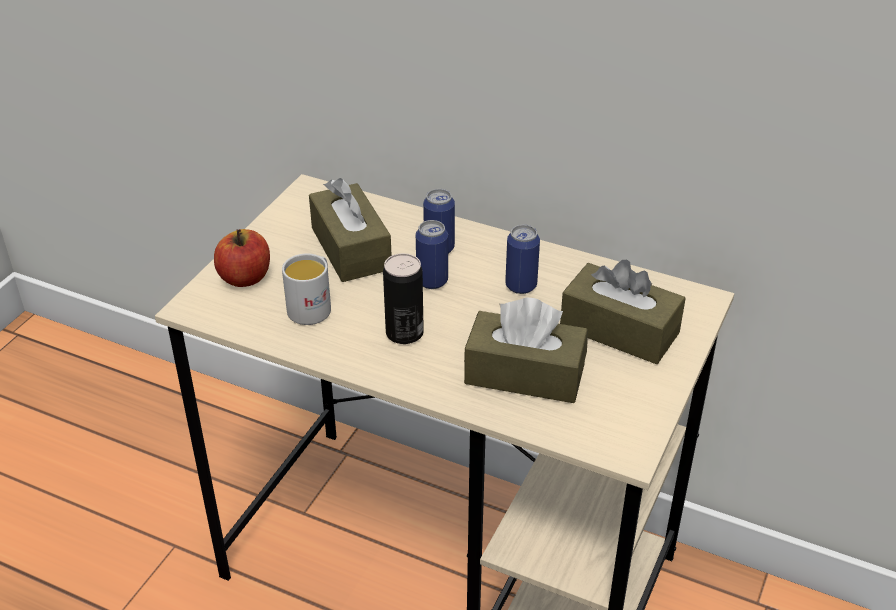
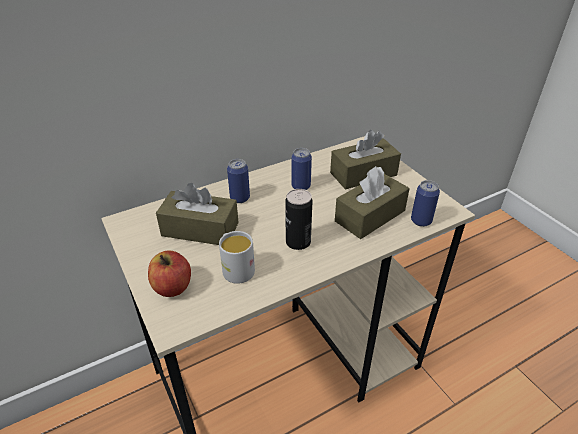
camera: 55 degrees left, 0 degrees up
can [416,220,448,289] -> can moved to [411,180,440,227]

